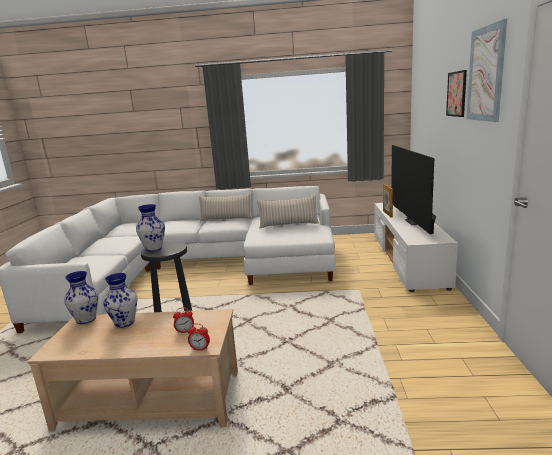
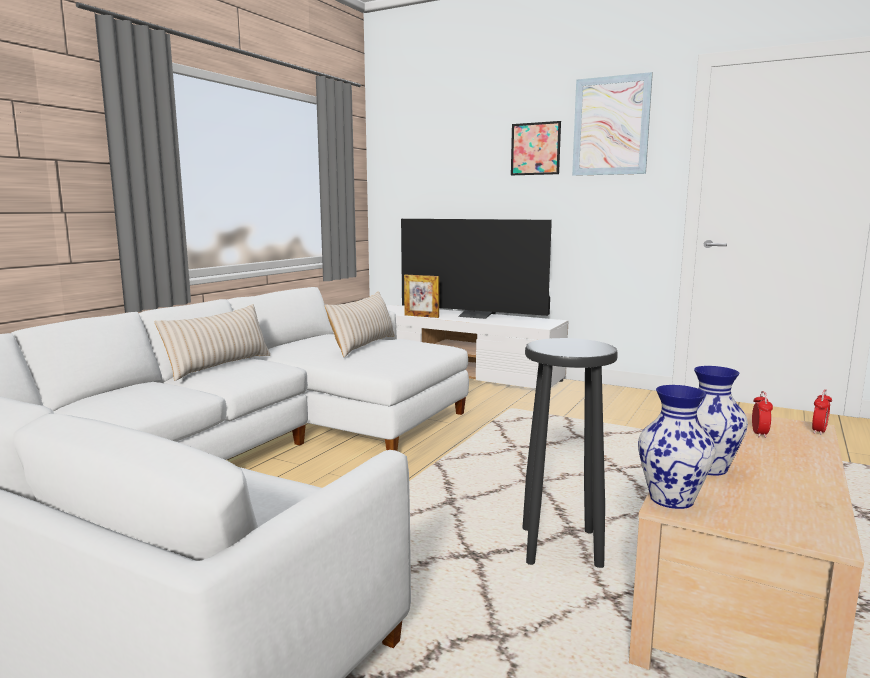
camera: 65 degrees left, 5 degrees down
vase [136,204,165,251] -> none

